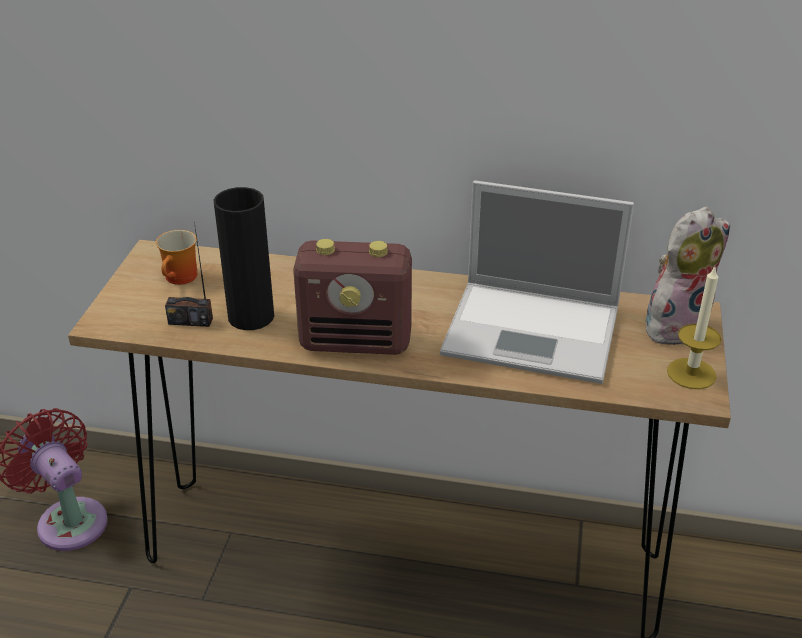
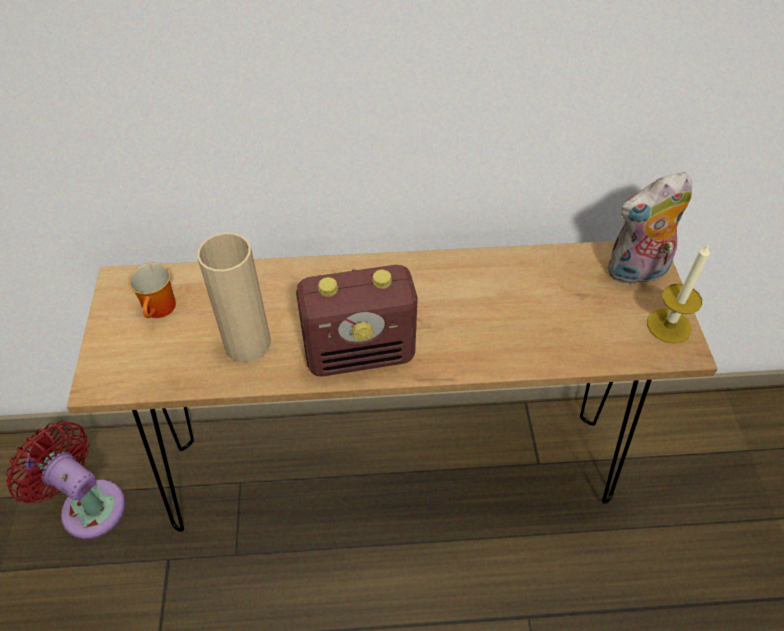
camera: 15 degrees left, 15 degrees up
radio [165,221,213,327] -> none
black vase [214,187,274,330] -> beige vase [197,233,271,362]
laptop [440,180,634,384] -> none
plush toy [646,207,730,345] -> plush toy turned 150 degrees counterclockwise [608,172,692,285]

